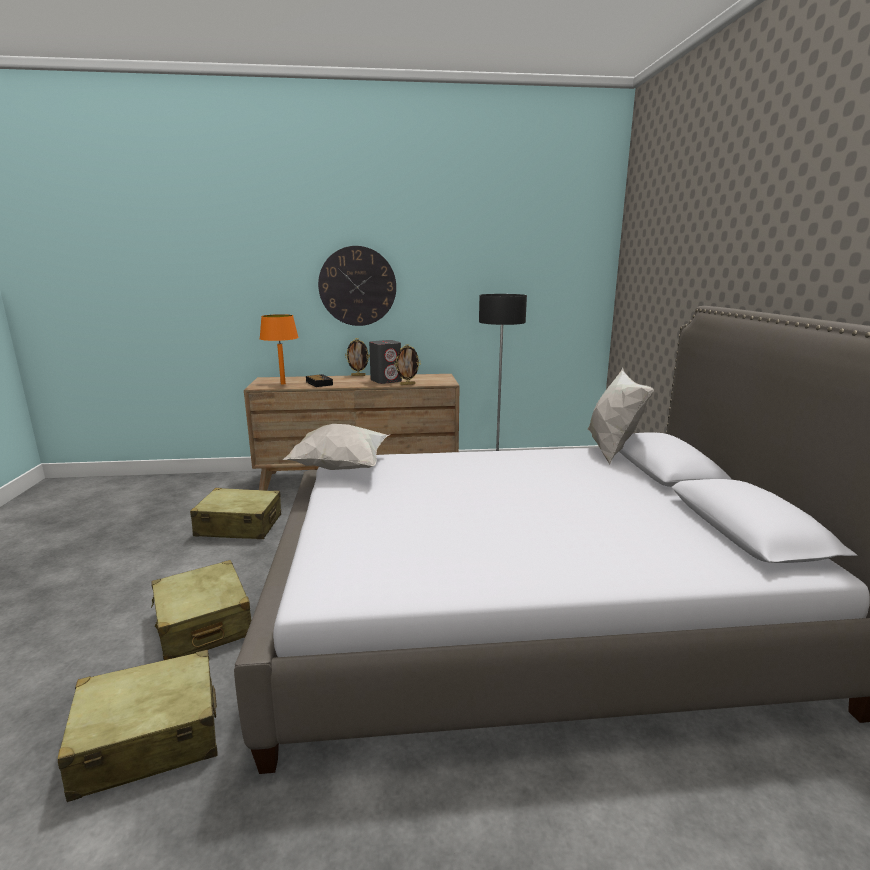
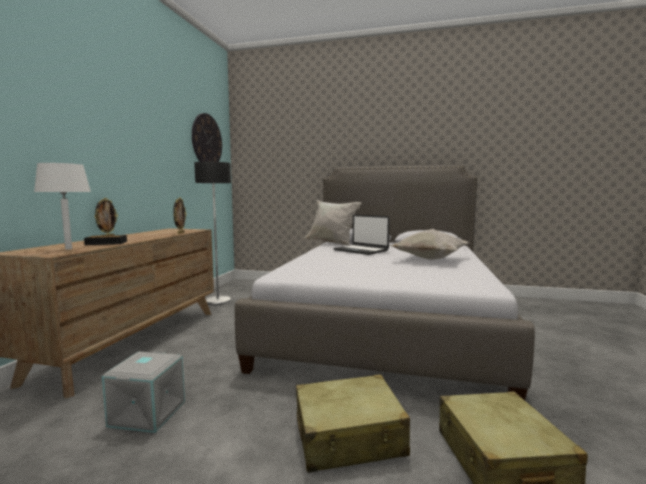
camera: 70 degrees left, 10 degrees down
beige suitcase [190,488,281,539] -> grey storage box [102,351,185,433]
orange table lamp [259,314,299,385] -> white table lamp [34,163,91,250]
white pillow [283,424,389,470] -> white pillow moved to [389,229,469,260]
wall clock [318,246,396,326] -> wall clock moved to [192,113,222,162]
grey speaker [369,340,402,384] -> none
none -> laptop [333,215,390,255]

